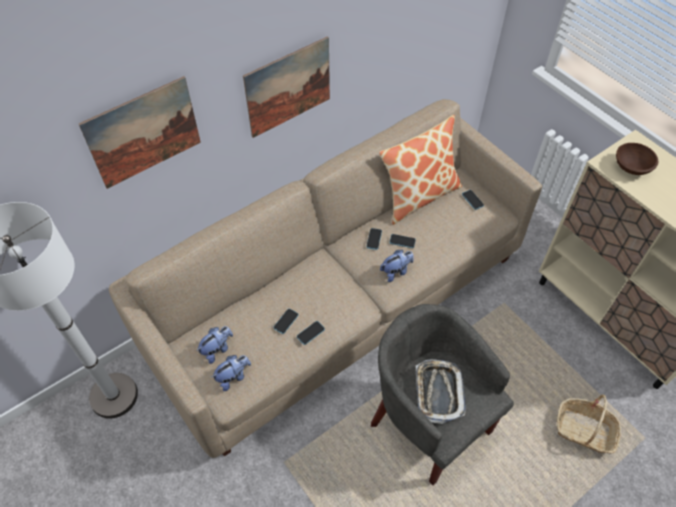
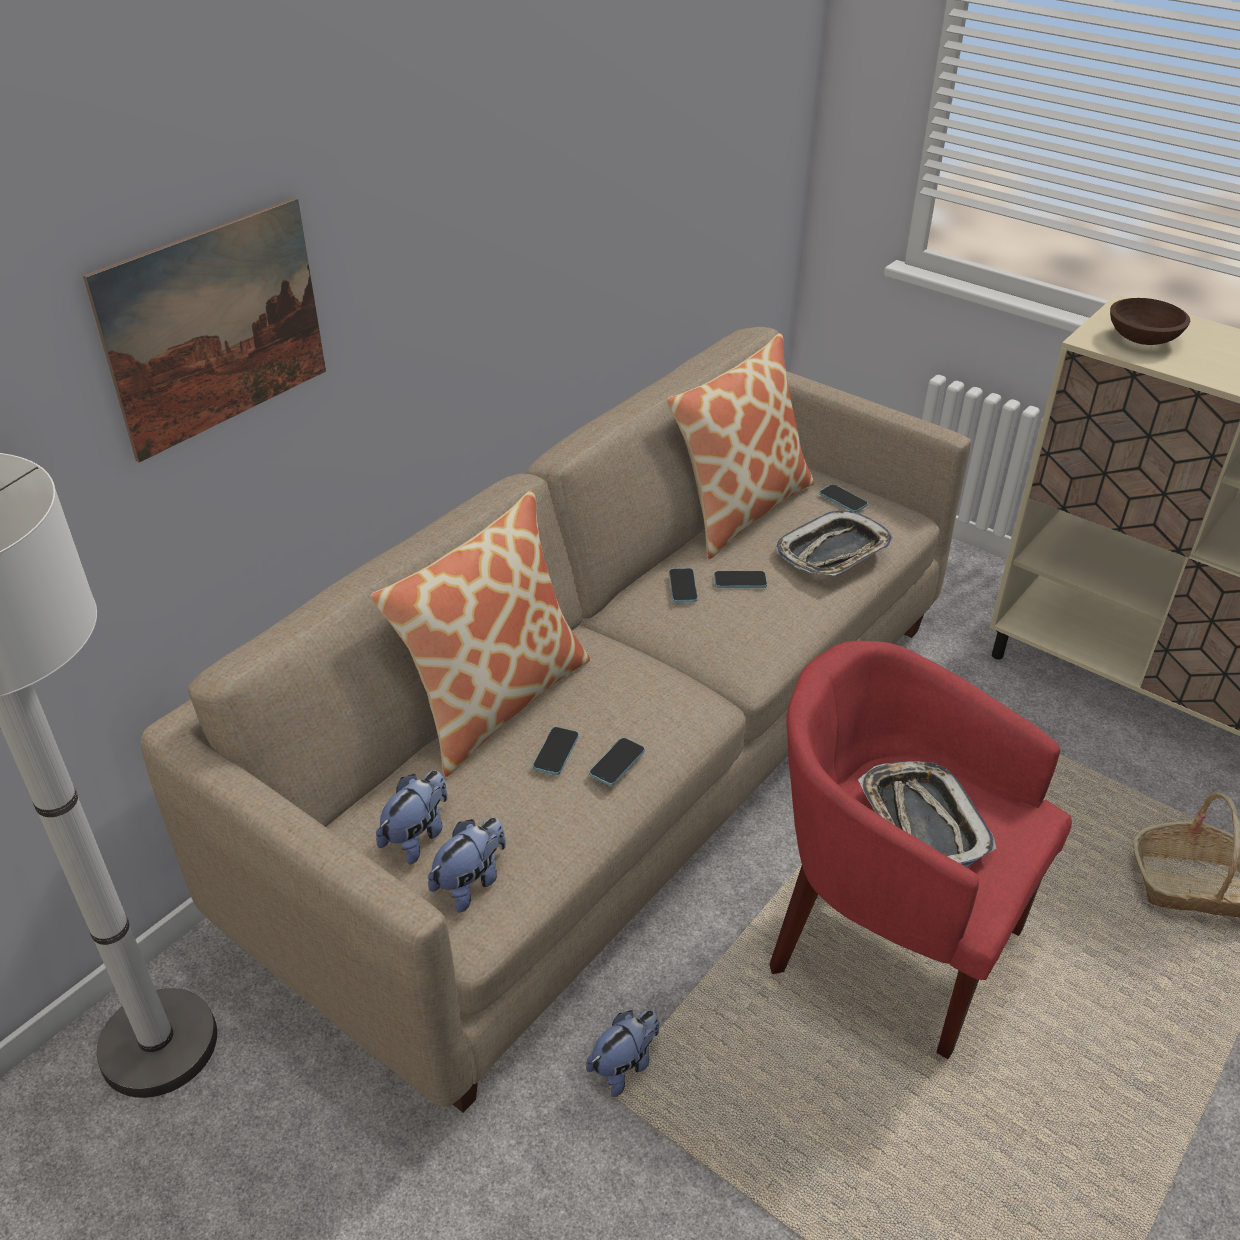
camera: 15 degrees left, 15 degrees down
picture [243,36,330,138] -> none
grey armchair [371,304,514,485] -> red armchair [769,641,1072,1059]
plush toy [380,250,414,282] -> plush toy moved to [586,1010,659,1097]
none -> pillow [371,490,590,777]
none -> tray [775,511,893,576]

